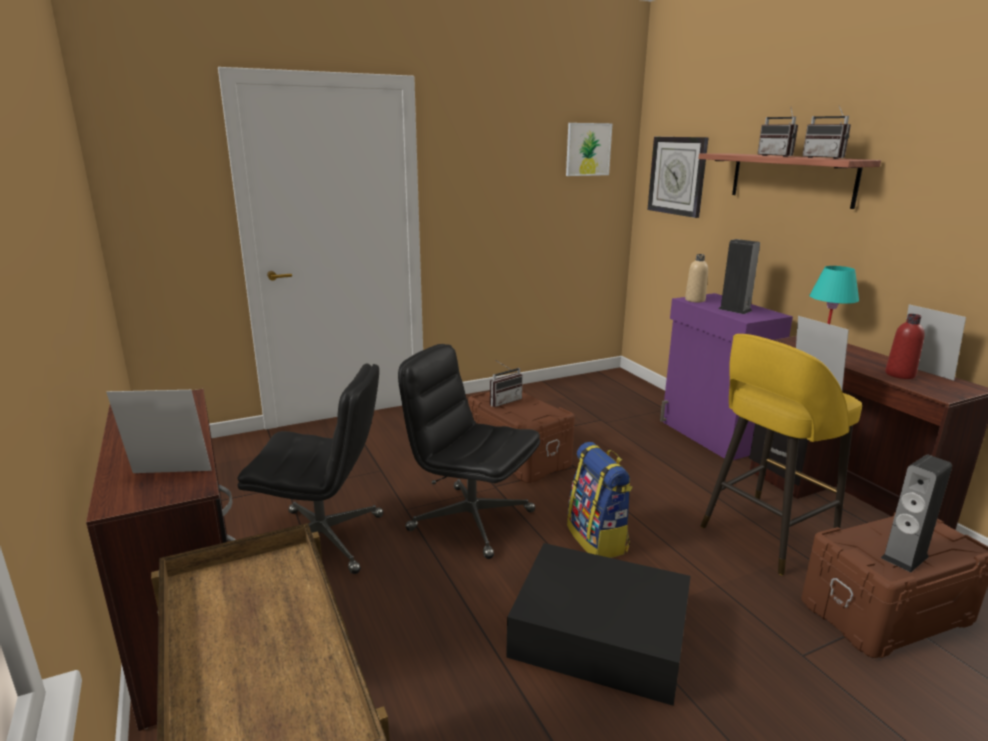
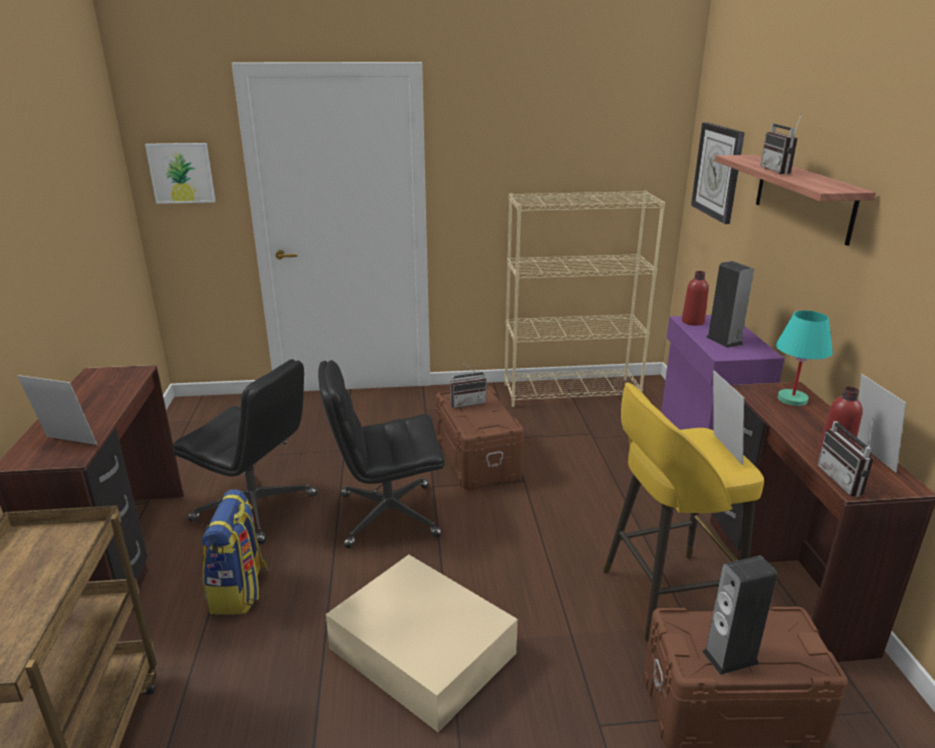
camera: 20 degrees right, 5 degrees up
black office chair [398,344,540,559] -> black office chair turned 60 degrees counterclockwise [318,360,445,548]
black storage box [506,543,691,706] -> beige storage box [326,555,518,732]
picture [566,123,613,176] -> picture moved to [145,143,216,204]
backpack [567,442,633,558] -> backpack moved to [202,489,269,615]
beige bottle [685,254,708,302] -> red bottle [682,271,709,326]
radio [802,105,851,159] -> radio moved to [817,417,874,497]
none -> beige bookcase [504,191,665,407]

